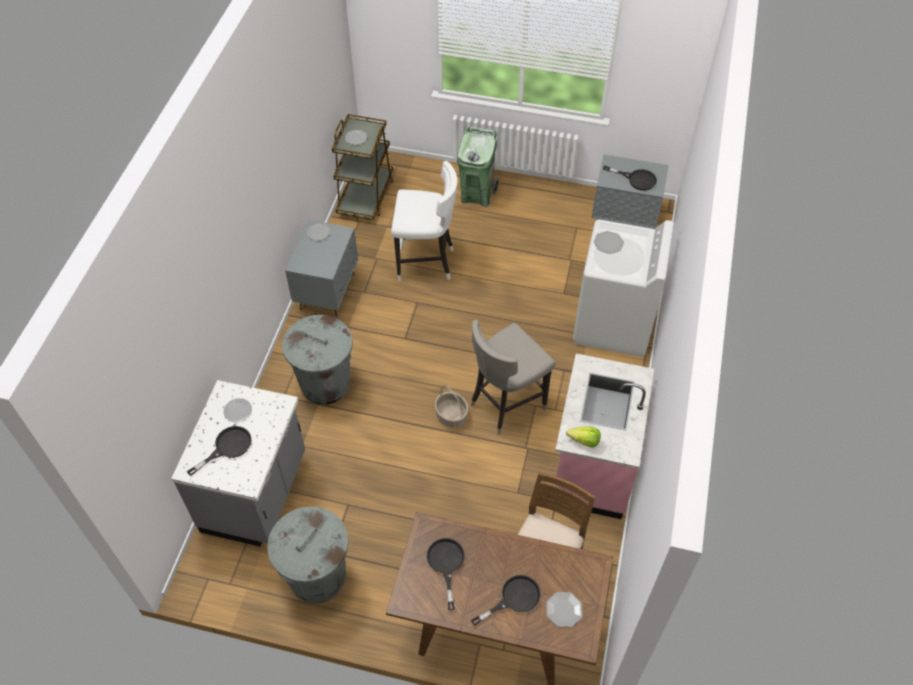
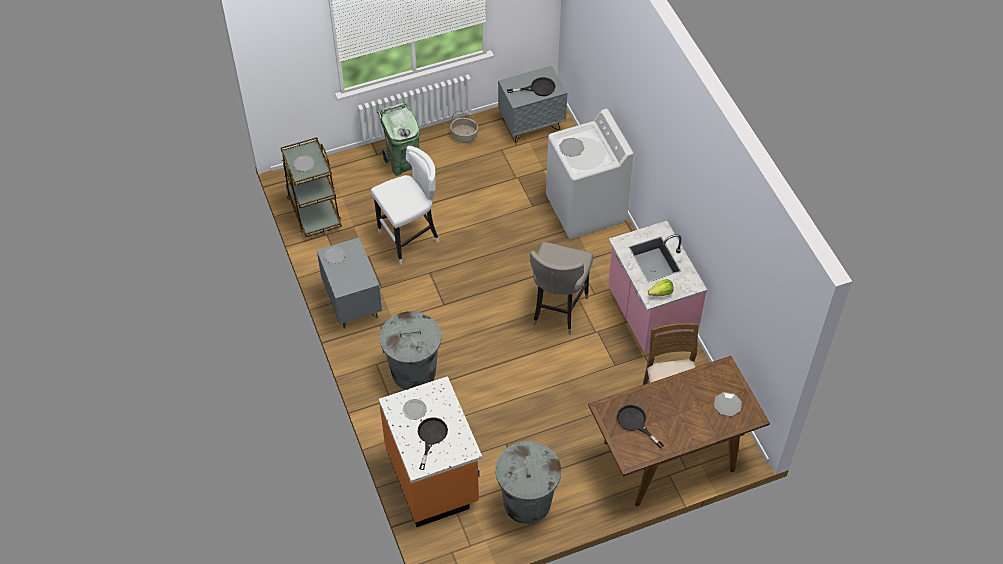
camera: 35 degrees left, 0 degrees up
grey counter [171,380,305,547] -> orange counter [379,376,482,527]
basket [435,385,468,427] -> basket moved to [450,110,478,143]
black frying pan [471,575,541,626] -> none

